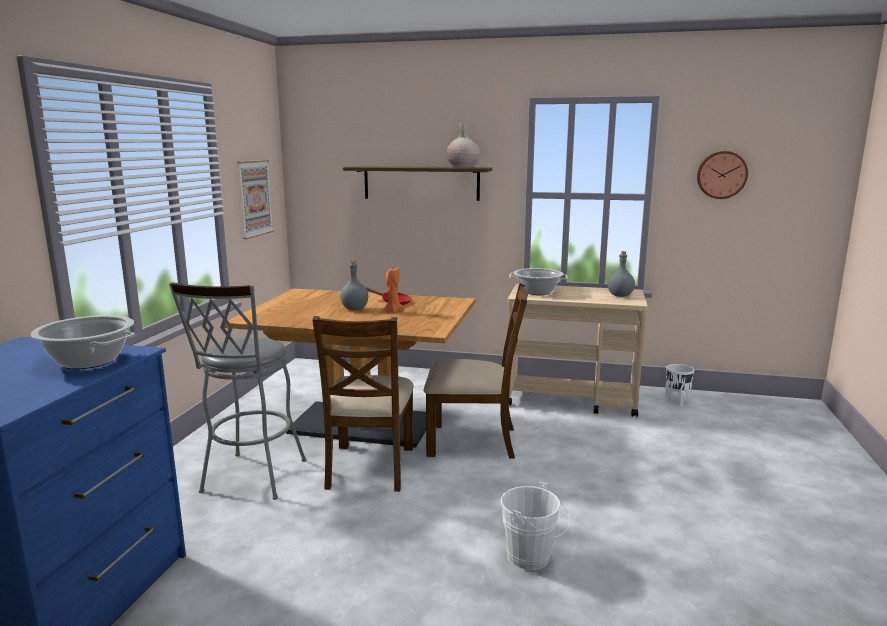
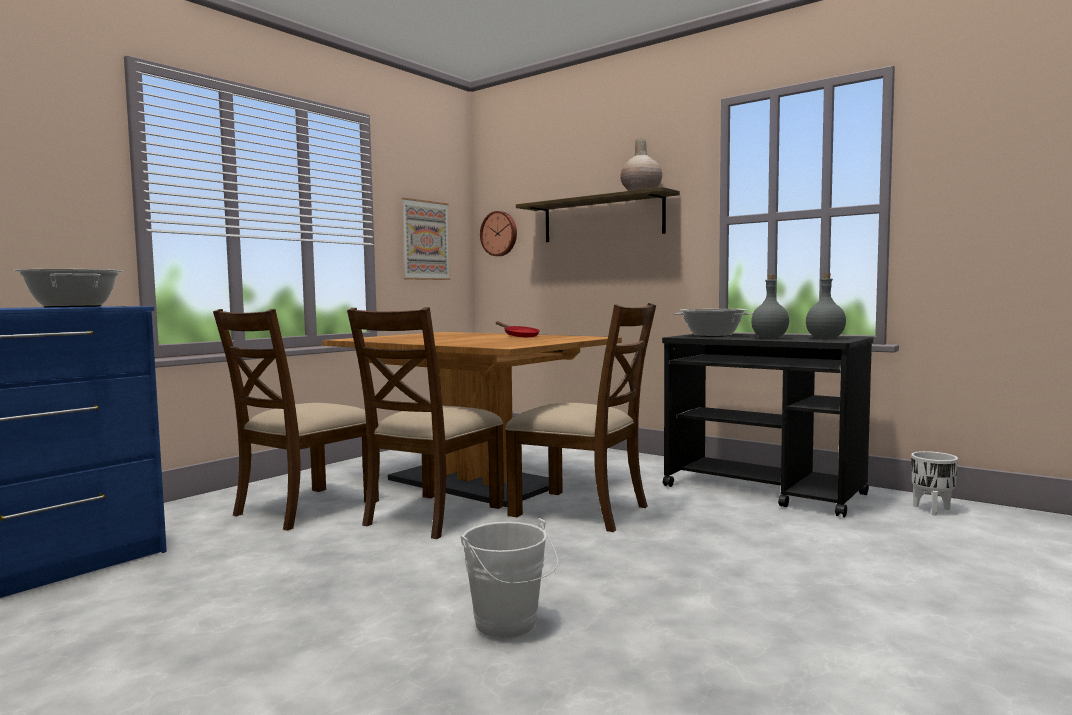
camera: 25 degrees right, 10 degrees down
grey stool [169,282,306,500] -> brown chair [213,309,379,531]
grey bottle [340,261,368,310] -> grey bottle moved to [751,275,789,338]
orange candle [383,267,404,313] -> none
beige cart [508,284,648,417] -> black cart [662,334,873,517]
wall clock [697,151,748,199] -> wall clock moved to [480,211,517,256]

